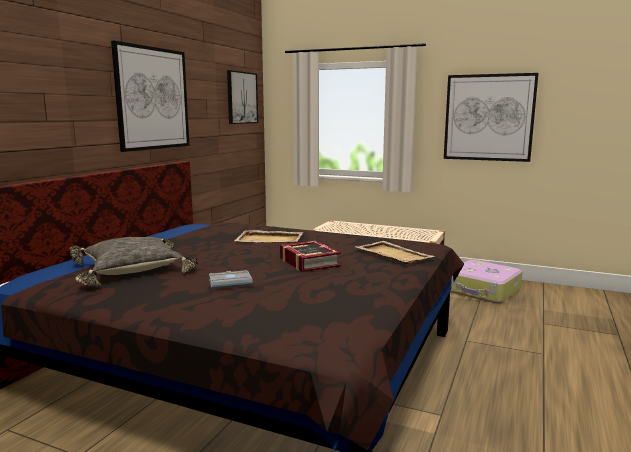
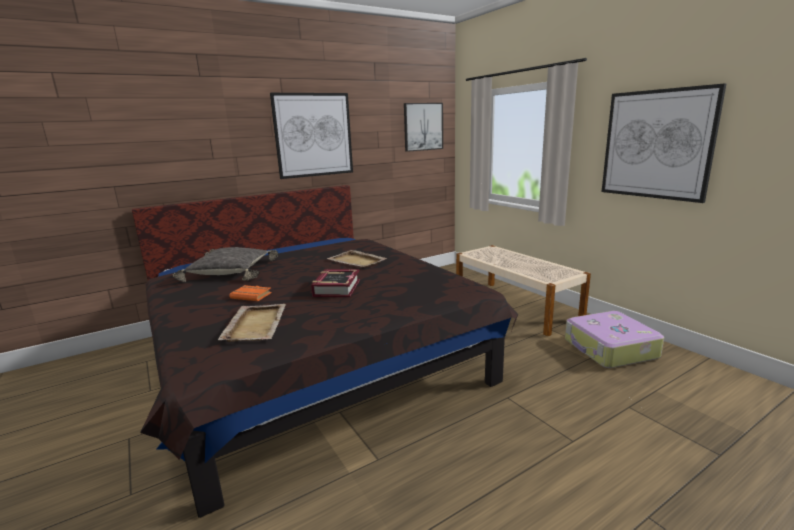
camera: 35 degrees right, 5 degrees up
grey book [209,270,253,289] -> orange book [229,285,272,301]
beige tray [356,241,435,264] -> beige tray moved to [218,304,286,342]

